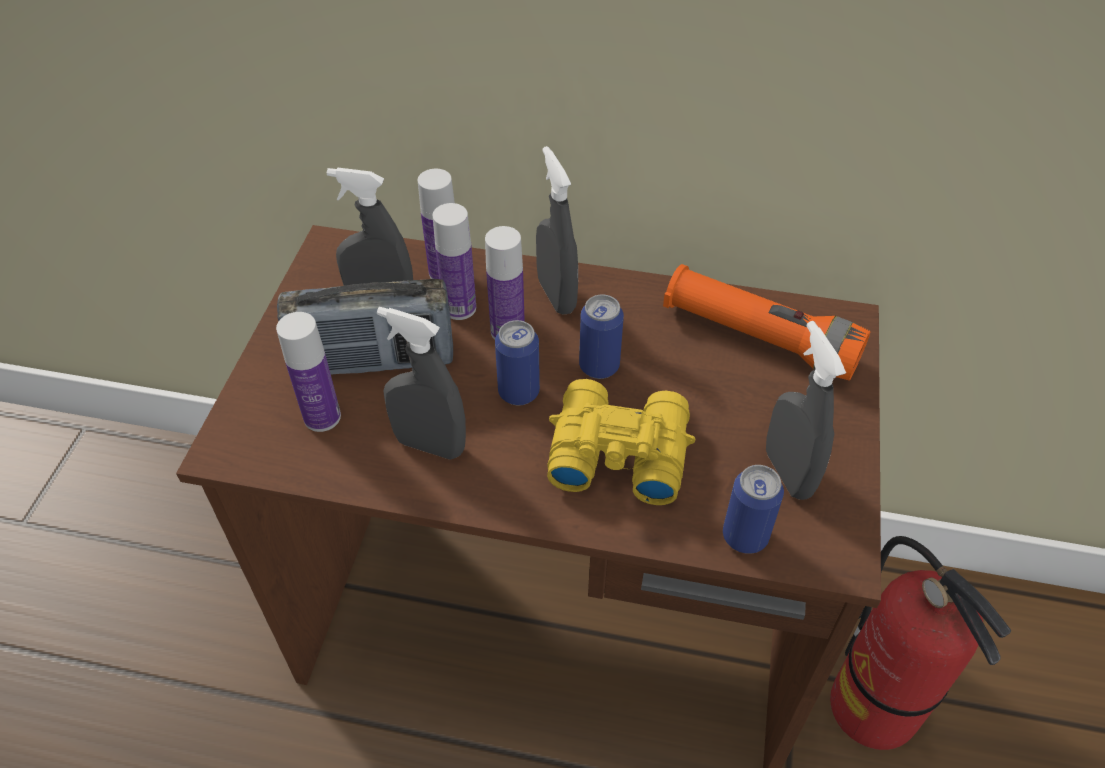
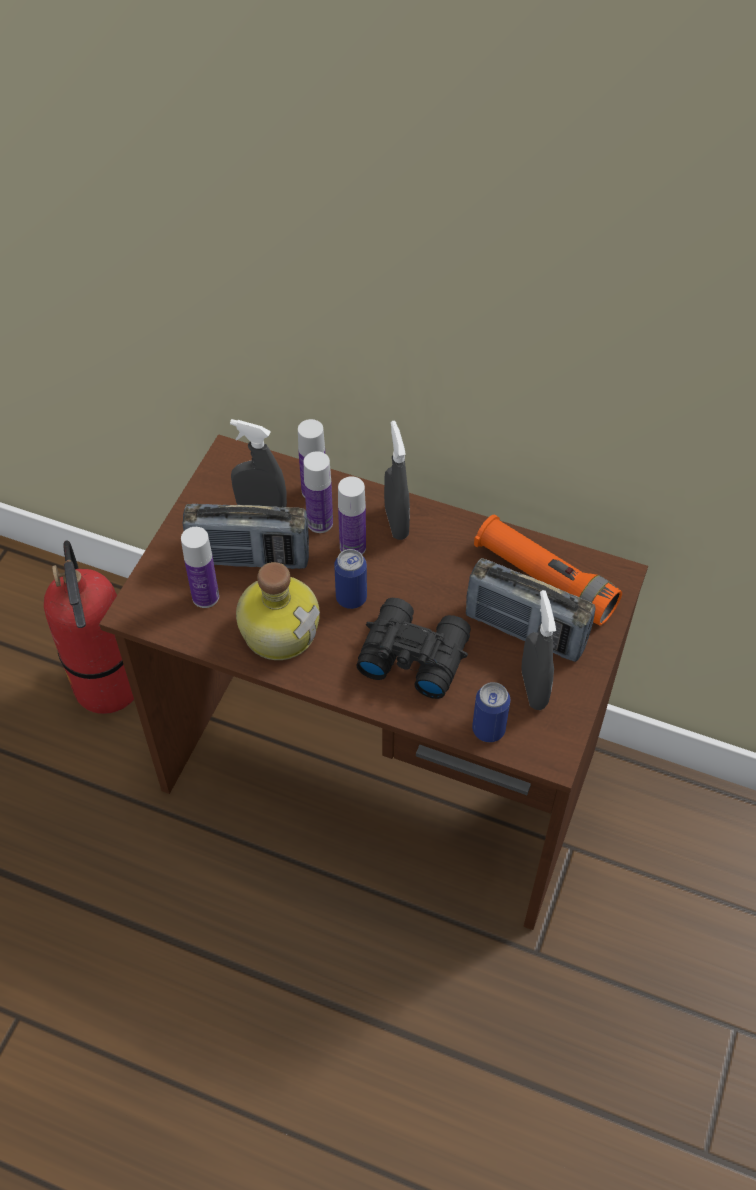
camera: 10 degrees right, 5 degrees up
grey spray bottle [377,307,466,460] -> bottle [236,562,320,660]
yellow binoculars [547,379,695,505] -> black binoculars [356,598,471,699]
can [579,294,624,379] -> none
fire extinguisher [830,536,1011,750] -> fire extinguisher moved to [44,540,134,714]
none -> radio [466,558,595,662]

